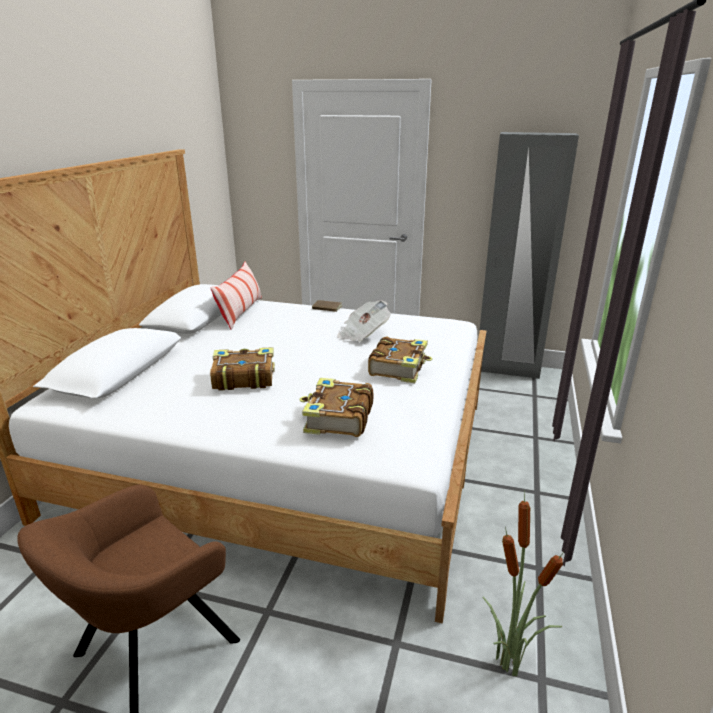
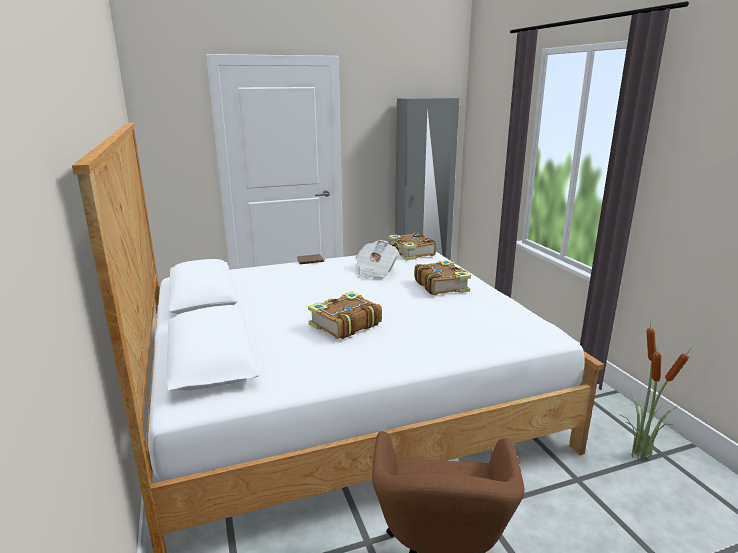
camera: 35 degrees left, 5 degrees down
pillow [210,262,262,330] -> none
book [299,378,373,437] -> book moved to [388,233,436,260]

